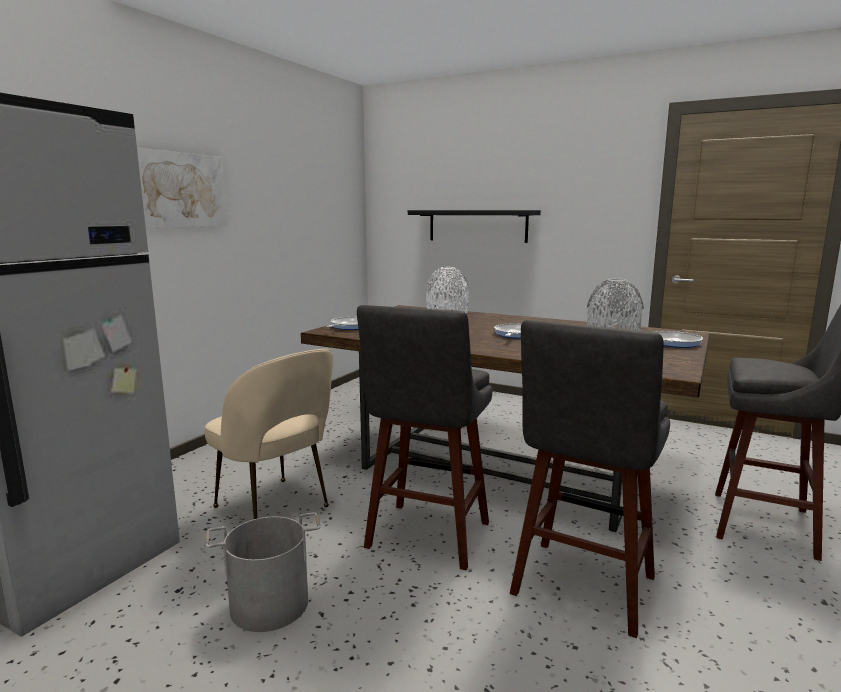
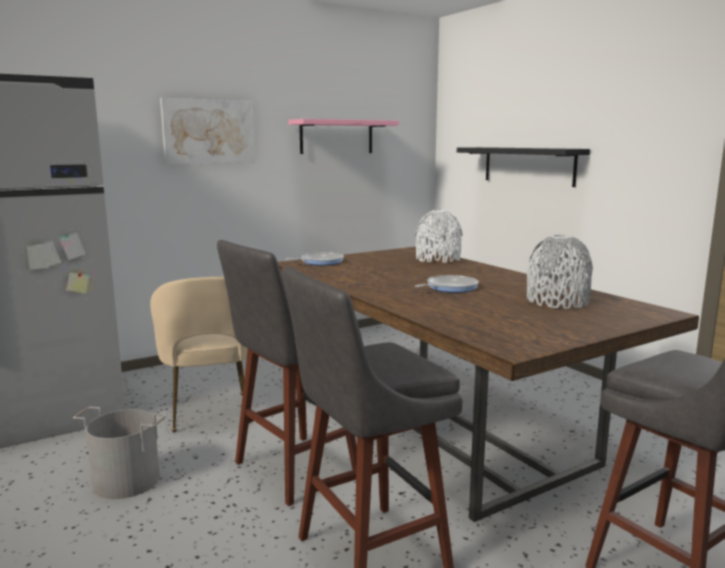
camera: 30 degrees right, 0 degrees up
frying pan [655,331,703,348] -> none
none -> pink shelf [288,119,399,154]

